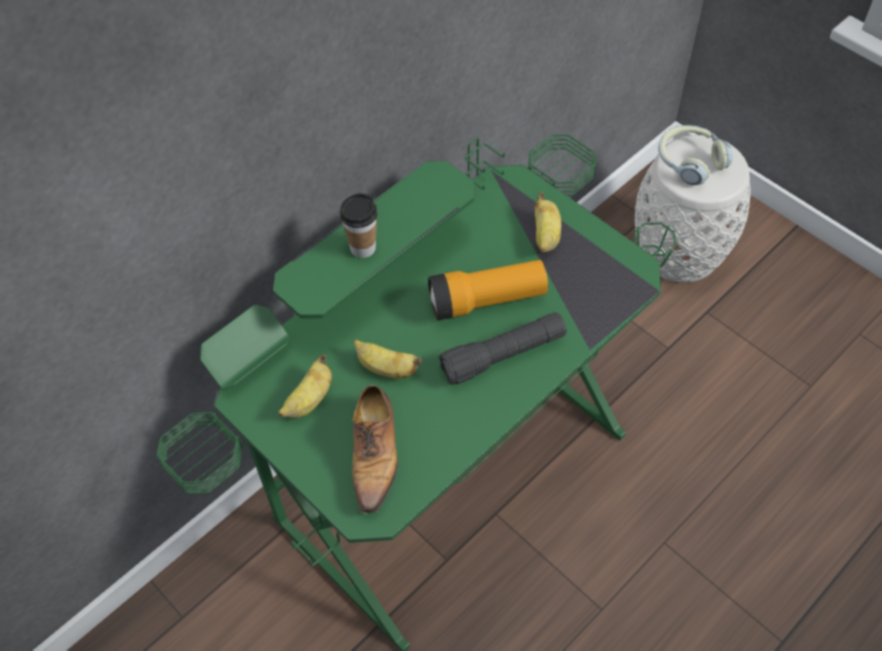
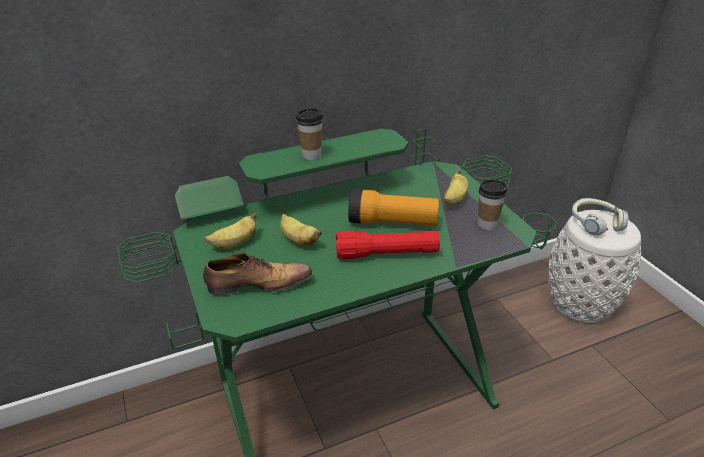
camera: 20 degrees right, 20 degrees down
shoe [352,385,398,514] -> shoe turned 120 degrees counterclockwise [203,253,313,295]
black flashlight [439,312,567,384] -> red flashlight [336,231,440,259]
none -> cup [478,180,507,231]

